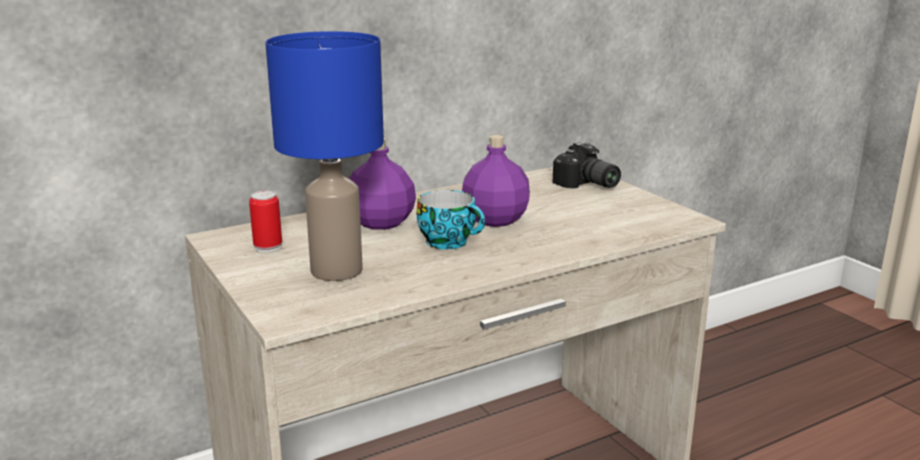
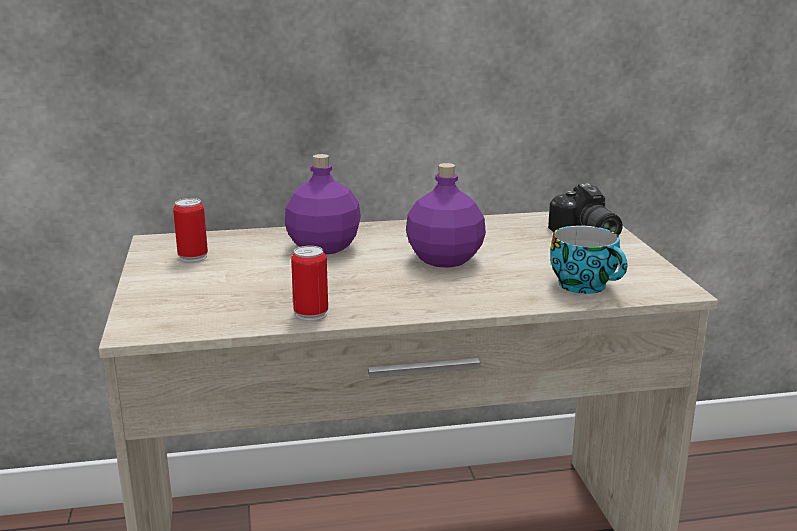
camera: 20 degrees right, 0 degrees up
blue table lamp [265,31,384,281] -> none
cup [416,190,485,249] -> cup moved to [550,226,627,294]
none -> can [291,246,328,321]

